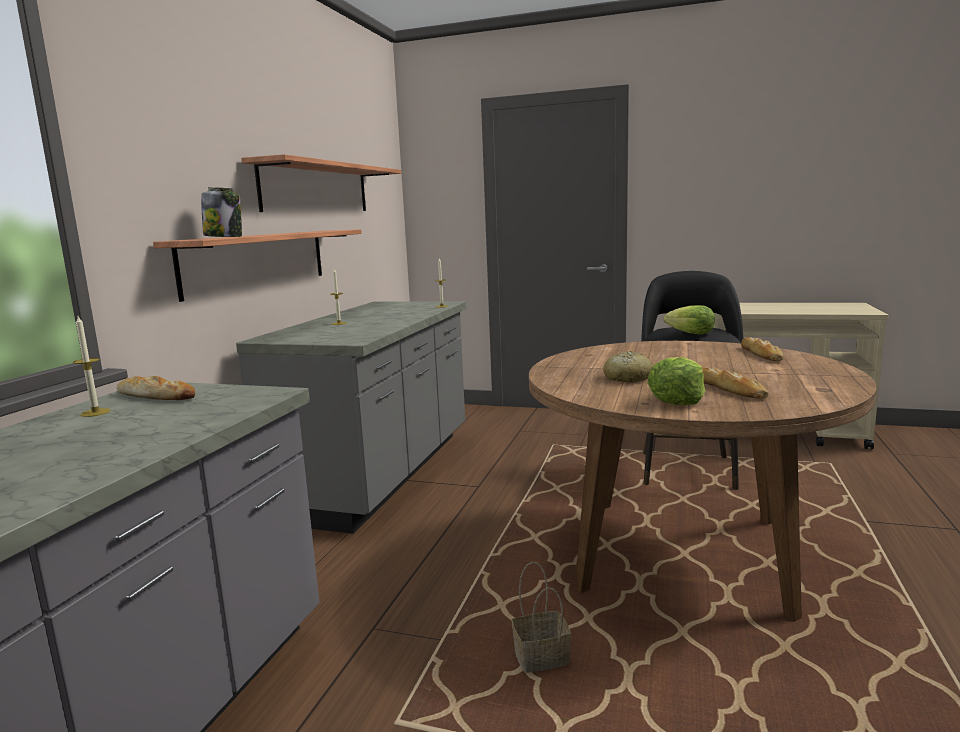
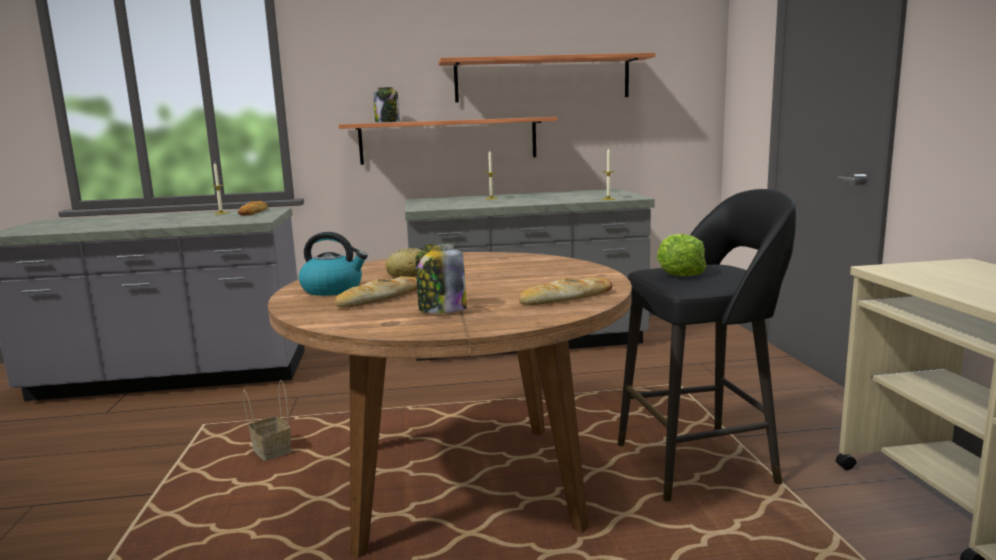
camera: 65 degrees right, 0 degrees up
lettuce [647,357,705,405] -> kettle [299,232,368,296]
none -> jar [416,244,467,313]

